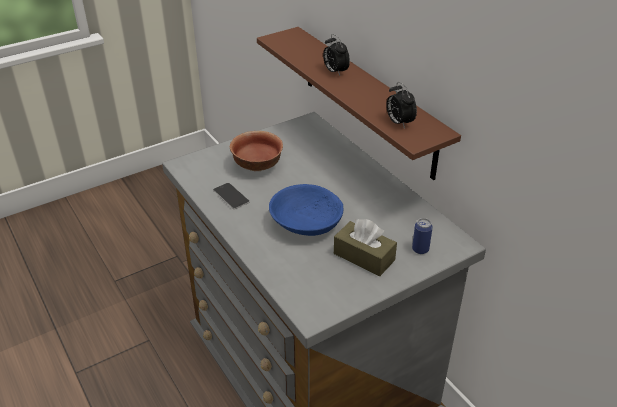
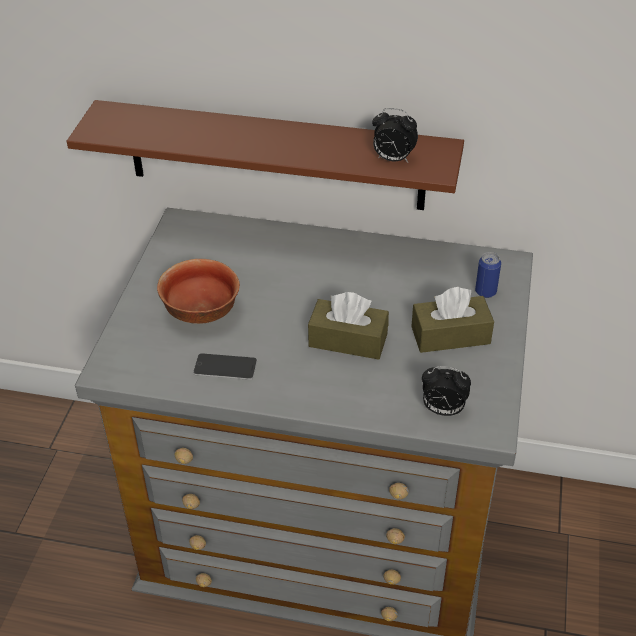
camera: 45 degrees left, 5 degrees up
blue bowl [269,184,343,236] -> brown tissue box [308,292,389,360]
alarm clock [323,34,350,76] -> alarm clock moved to [422,366,471,416]

